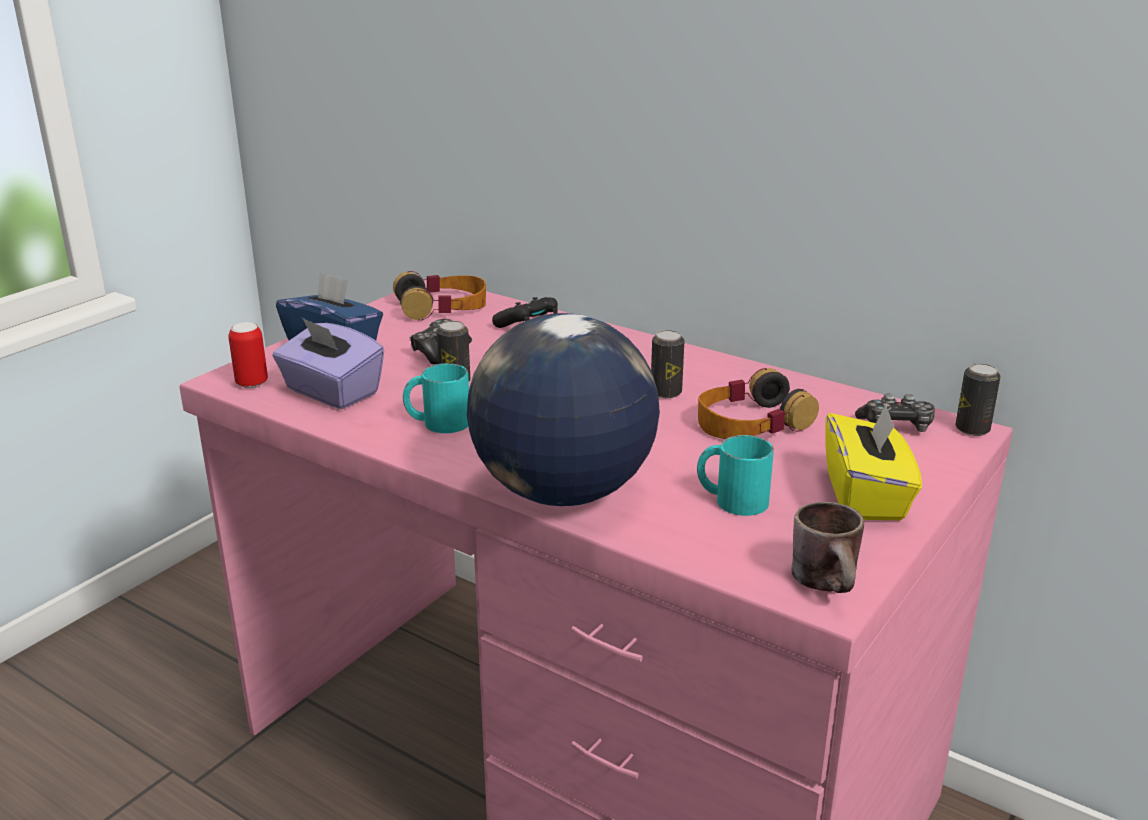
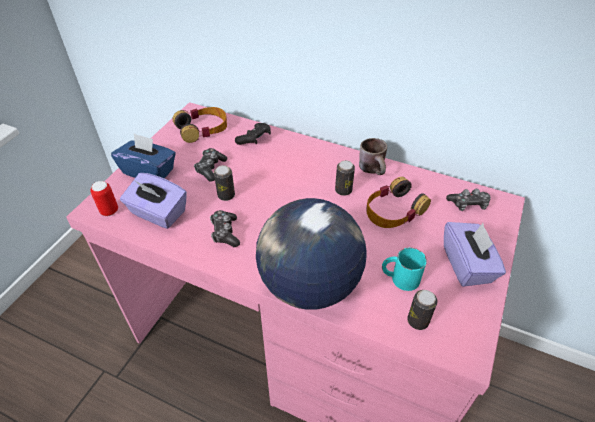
camera: 10 degrees left, 20 degrees up
turquoise mug [403,363,469,433] -> game controller [210,210,240,247]
brown mug [792,502,864,593] -> brown mug moved to [359,138,387,175]
yellow tissue box [825,403,922,520] -> purple tissue box [444,222,506,287]
can [955,363,1001,436] -> can moved to [407,290,437,330]

